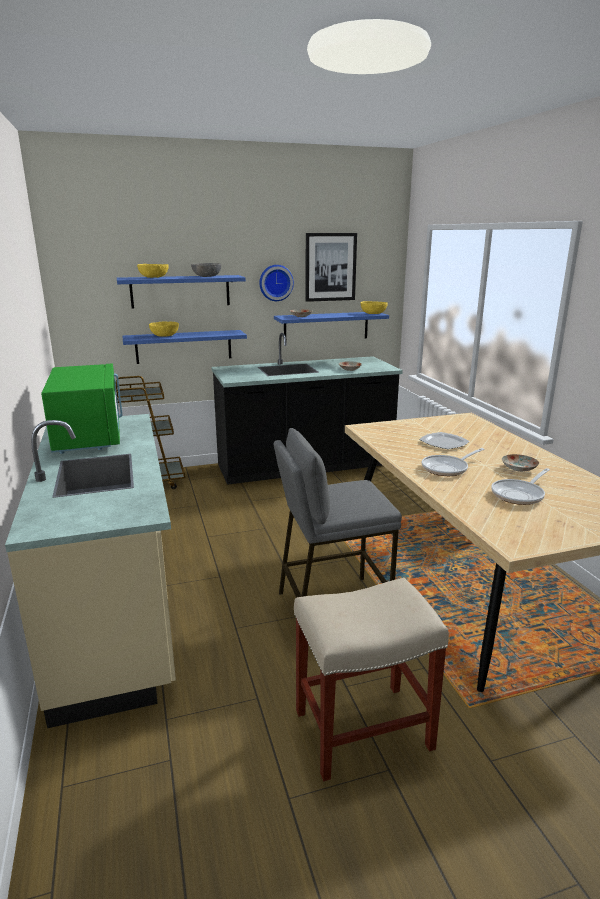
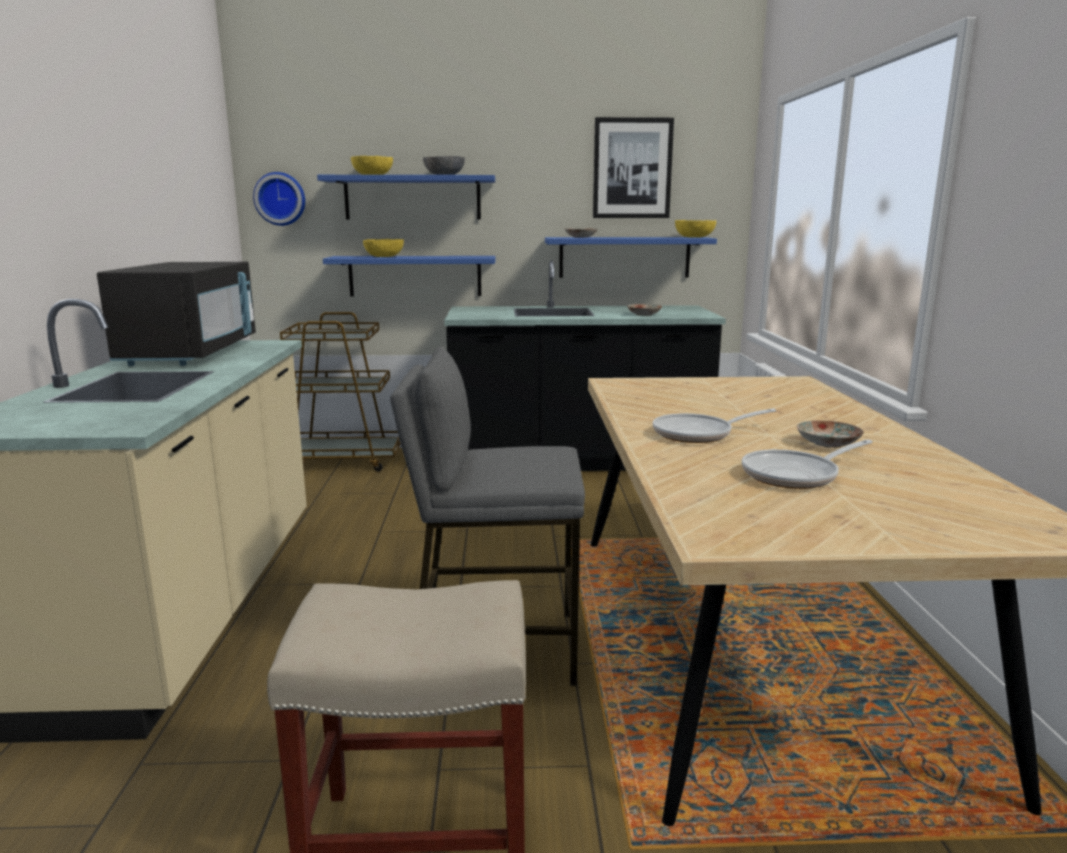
camera: 15 degrees right, 5 degrees down
green microwave [41,364,122,454] -> black microwave [97,262,256,366]
wall clock [259,265,294,301] -> wall clock moved to [253,172,305,226]
plate [419,432,469,449] -> none

